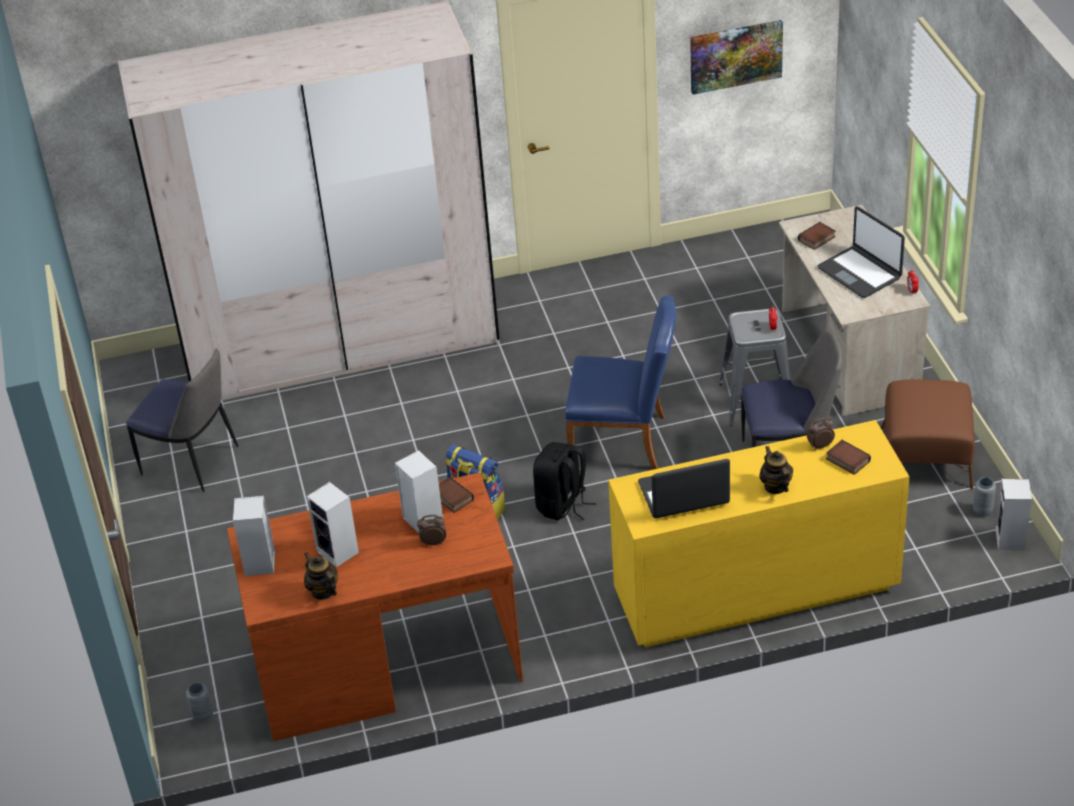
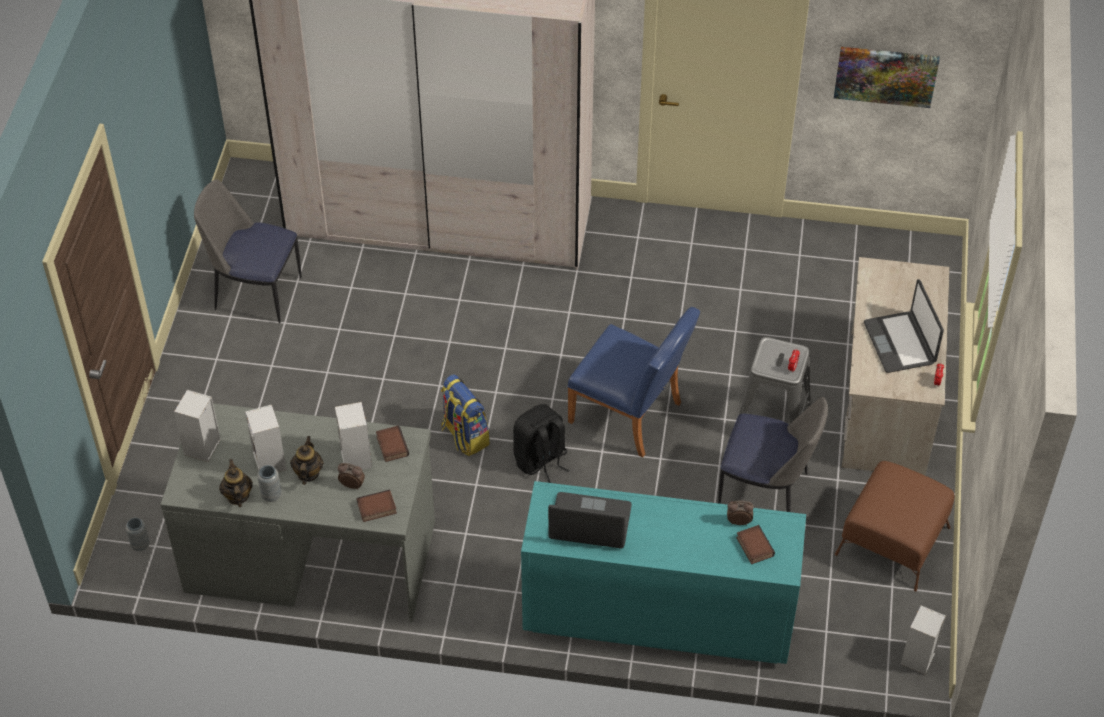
camera: 20 degrees right, 10 degrees up
chair [126,348,238,492] -> chair turned 150 degrees clockwise [194,179,301,323]
brown desk [227,473,523,741] -> grey desk [160,403,435,622]
yellow dresser [608,420,909,648] -> turquoise dresser [521,481,806,664]
teapot [759,446,793,494] -> teapot moved to [290,436,324,485]
book [798,222,836,250] -> book moved to [357,490,397,522]
grey vase [973,477,996,516] -> grey vase moved to [257,465,282,502]

